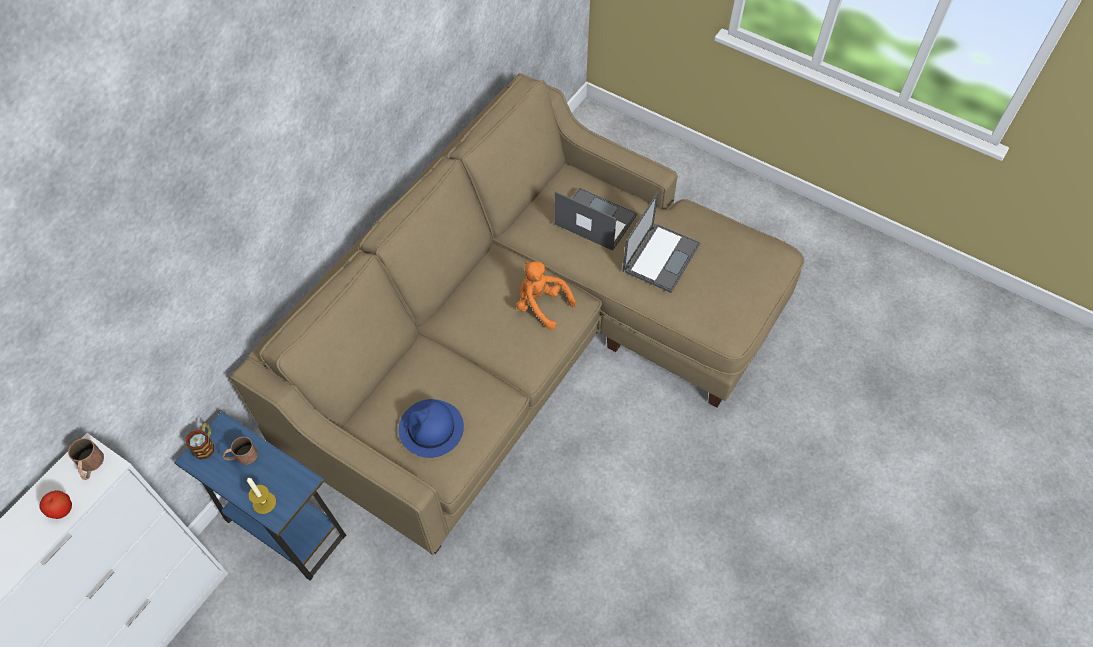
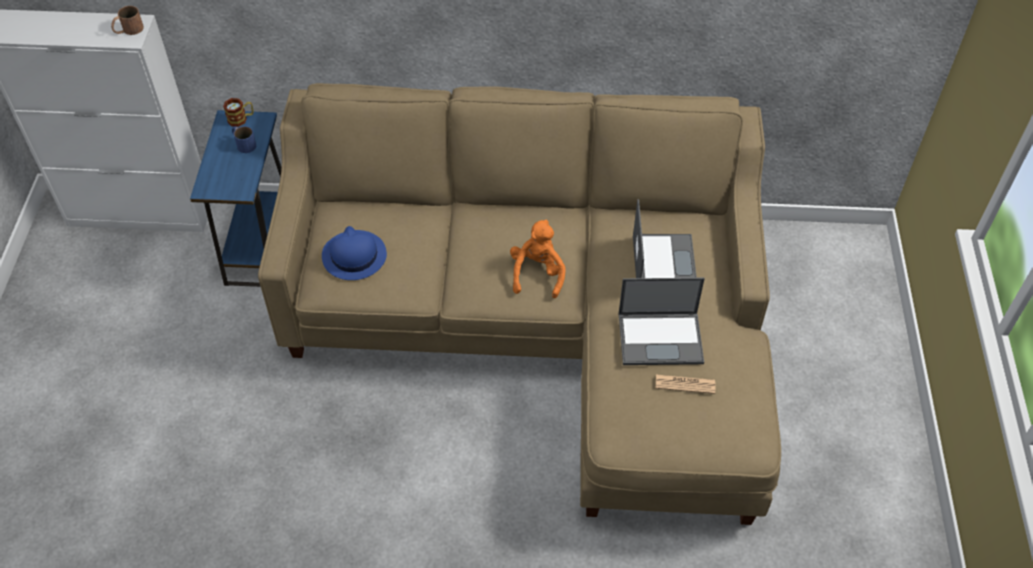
camera: 60 degrees right, 5 degrees down
apple [39,490,72,519] -> none
brown mug [223,437,258,465] -> blue mug [232,126,256,153]
candle [247,478,276,514] -> none
none -> newspaper [656,374,715,394]

